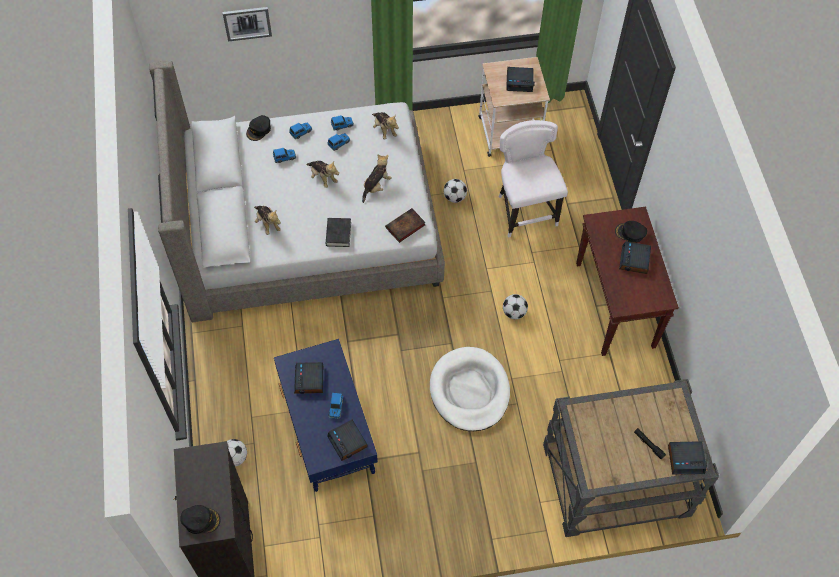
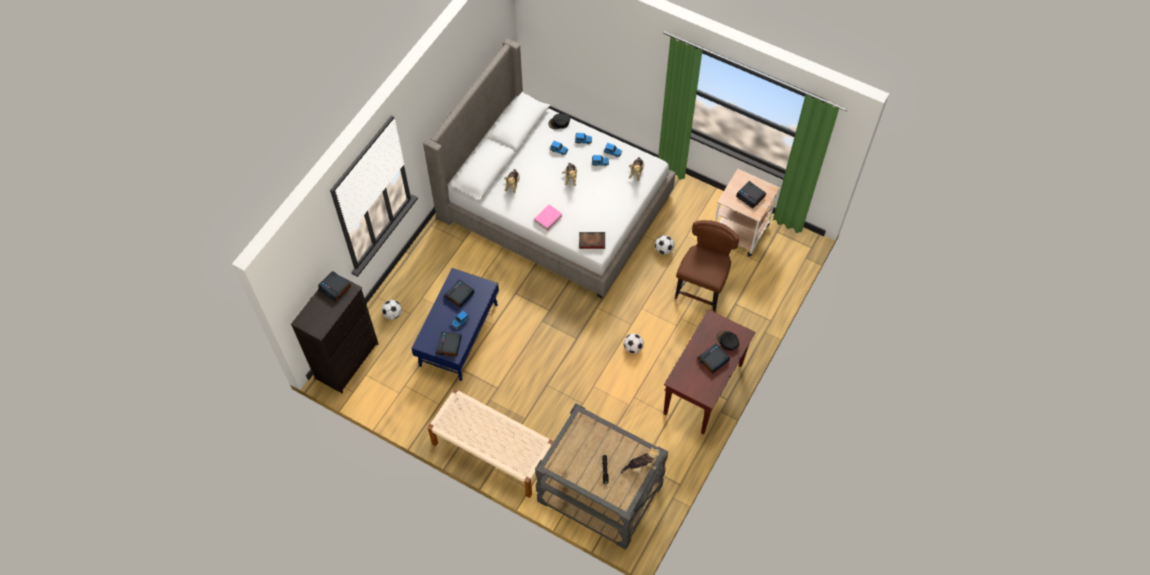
camera: 40 degrees right, 0 degrees up
black cap [180,505,220,534] -> none
picture [223,7,272,41] -> none
black book [326,218,351,247] -> pink book [534,205,562,231]
plush toy [362,155,391,203] -> plush toy moved to [621,447,660,475]
white dog bed [430,347,510,431] -> none
white chair [498,120,568,237] -> brown chair [675,220,739,313]
alarm clock [668,441,707,475] -> alarm clock moved to [318,271,351,302]
none -> beige bench [428,388,554,498]

